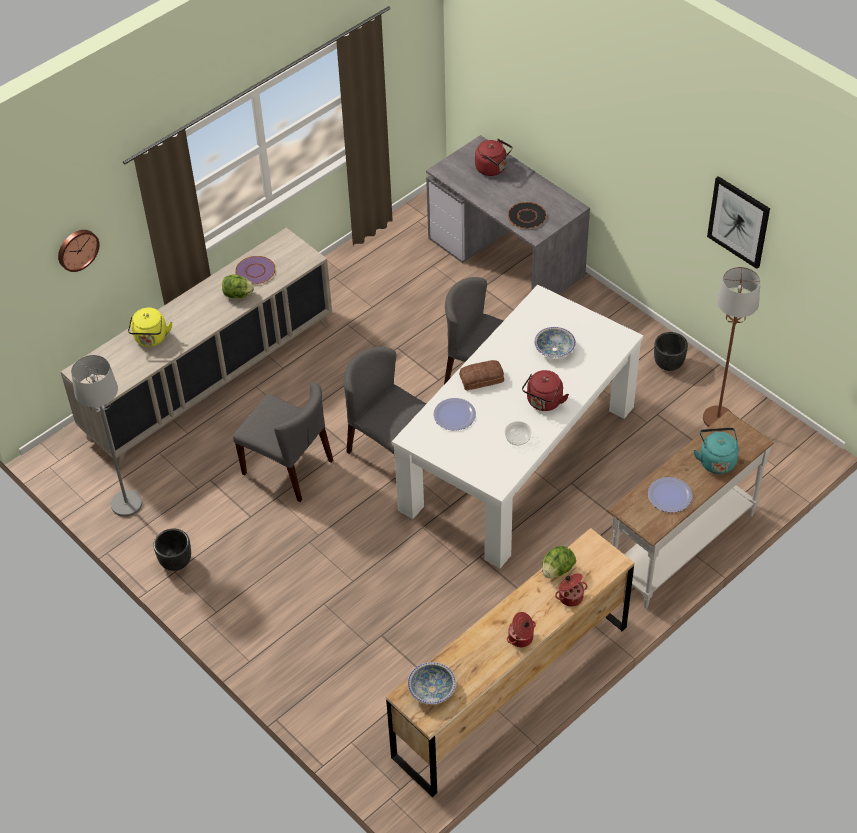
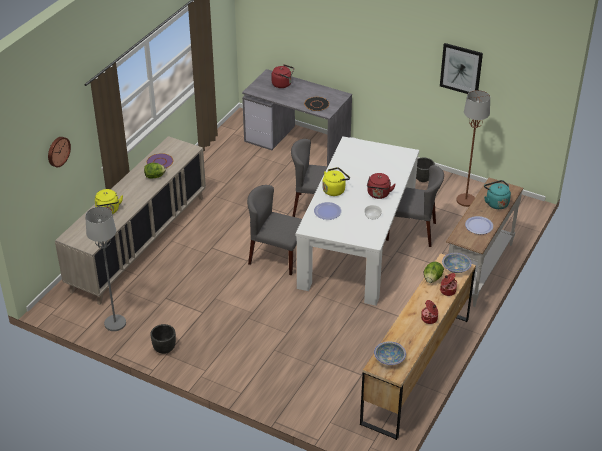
camera: 20 degrees left, 10 degrees down
grey chair [233,382,334,502] -> grey chair moved to [386,165,444,247]
bread [459,360,504,391] -> yellow kettle [323,167,350,196]
bowl [534,327,576,358] -> bowl moved to [442,253,472,273]

